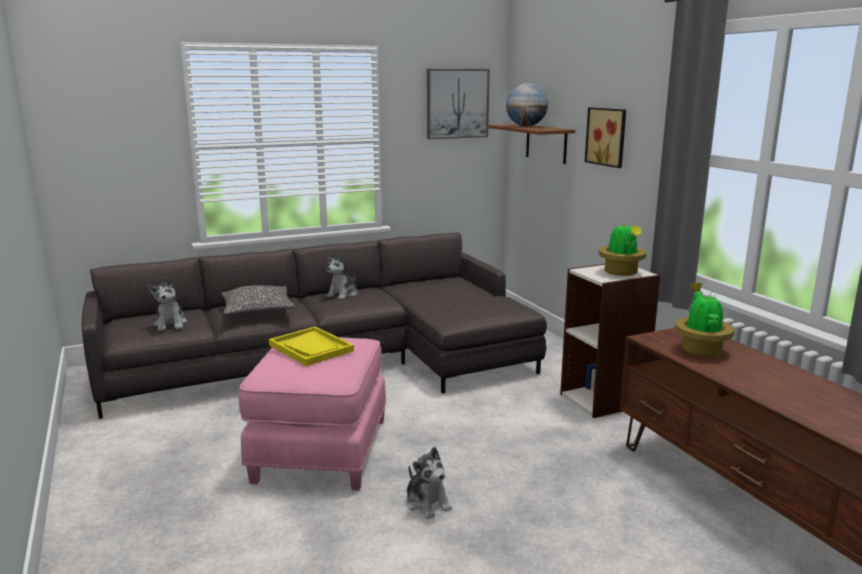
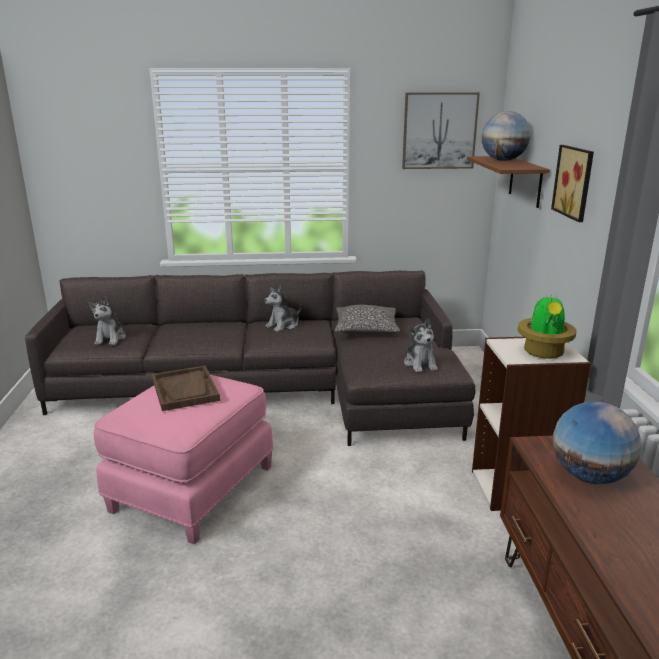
camera: 20 degrees right, 5 degrees up
pillow [221,285,295,316] -> pillow moved to [335,305,400,335]
yellow tray [269,327,354,366] -> brown tray [152,366,220,411]
plush toy [406,447,452,519] -> plush toy moved to [404,319,438,372]
potted plant [675,283,734,357] -> globe [553,401,641,484]

